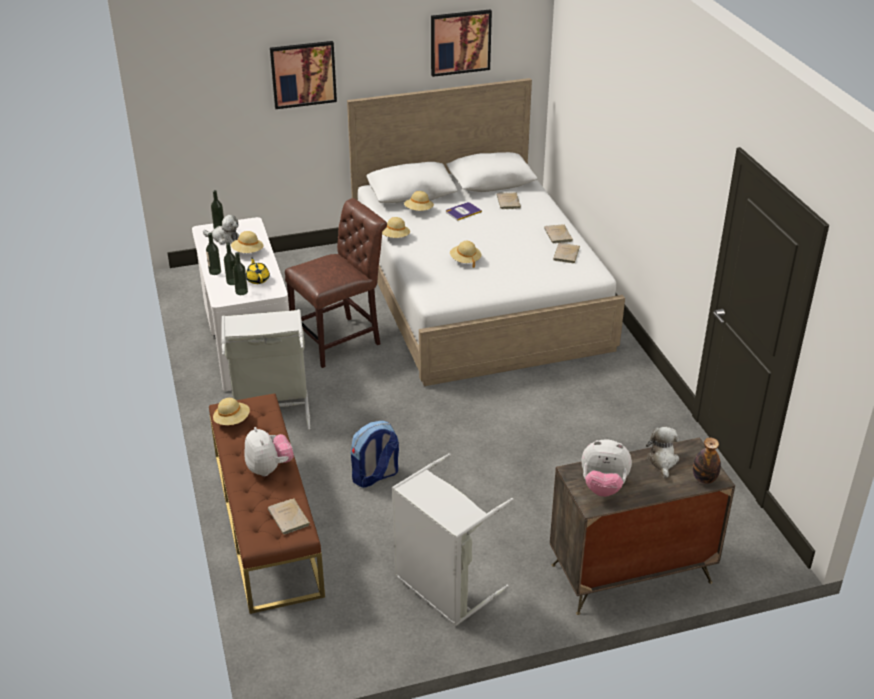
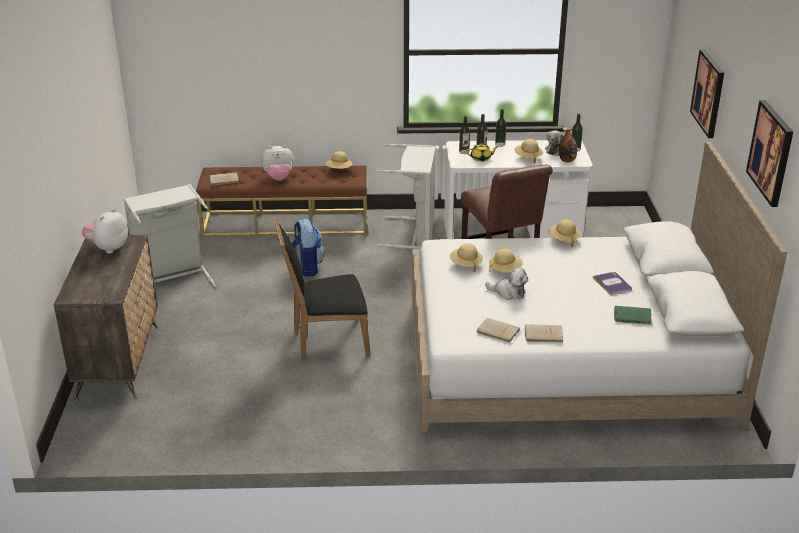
camera: 105 degrees right, 5 degrees down
beige hat [404,191,434,211] -> beige hat moved to [450,243,483,272]
beige book [497,192,521,209] -> green book [614,306,652,325]
plush toy [646,427,679,479] -> plush toy moved to [485,268,528,300]
bottle [693,438,721,484] -> bottle moved to [559,126,577,162]
none -> black chair [274,217,370,360]

